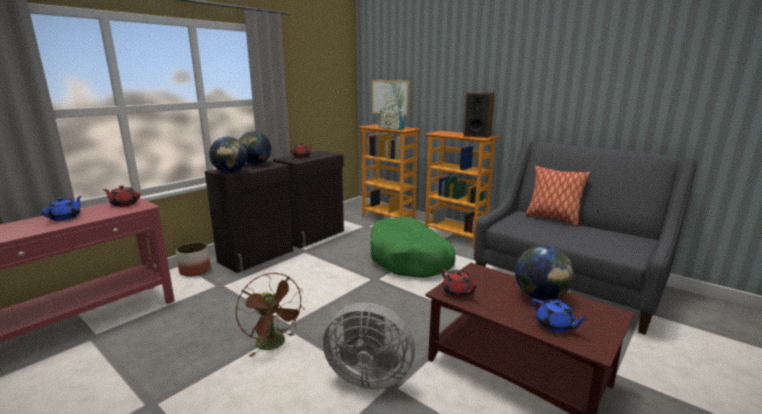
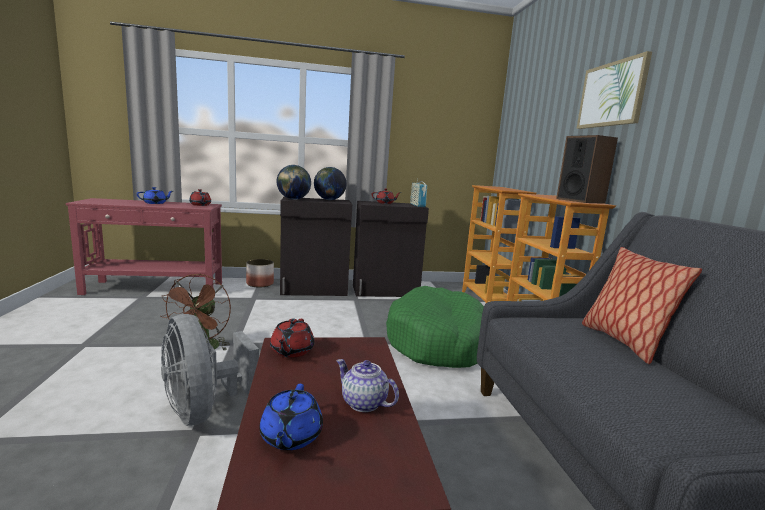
camera: 40 degrees right, 5 degrees down
picture [372,80,411,117] -> picture moved to [577,51,652,129]
radio [379,107,404,130] -> radio moved to [410,178,427,207]
globe [515,245,574,301] -> teapot [336,359,399,412]

